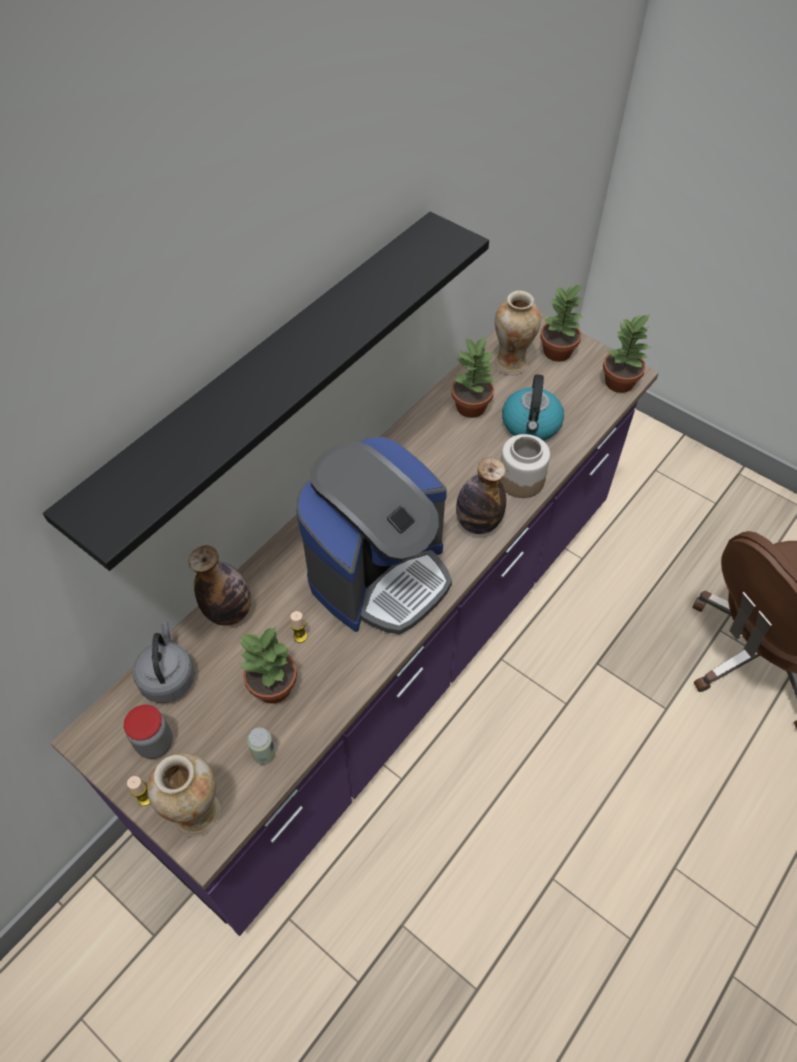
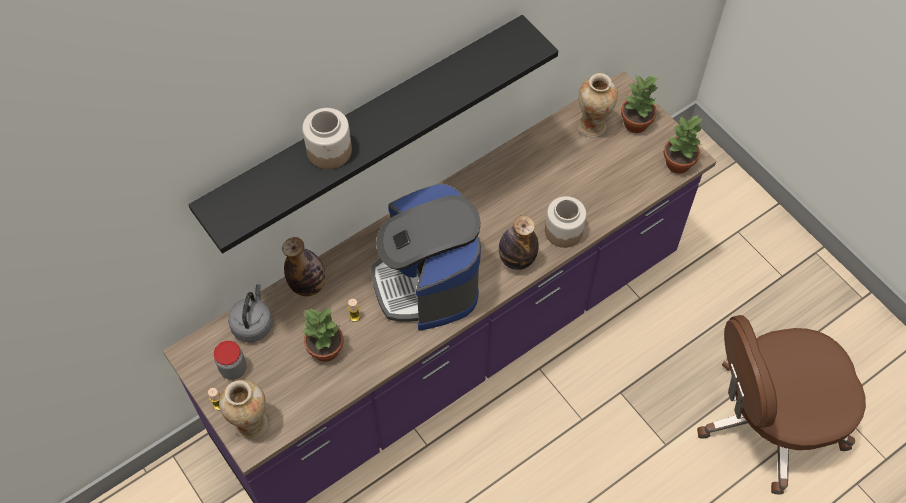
camera: 15 degrees right, 5 degrees up
can [247,728,276,765] -> none
coffee machine [296,437,452,635] -> coffee machine turned 105 degrees clockwise [371,184,481,331]
potted plant [451,336,497,418] -> none
kettle [502,374,564,441] -> none
none -> jar [302,108,352,169]

